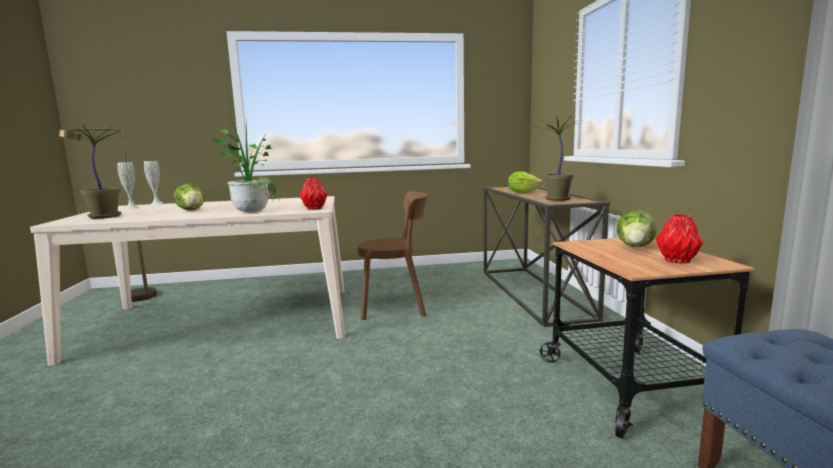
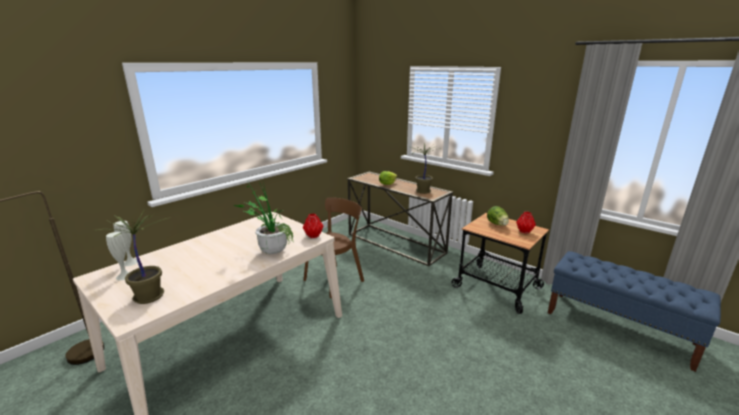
camera: 40 degrees left, 10 degrees up
lettuce [174,183,205,210] -> none

